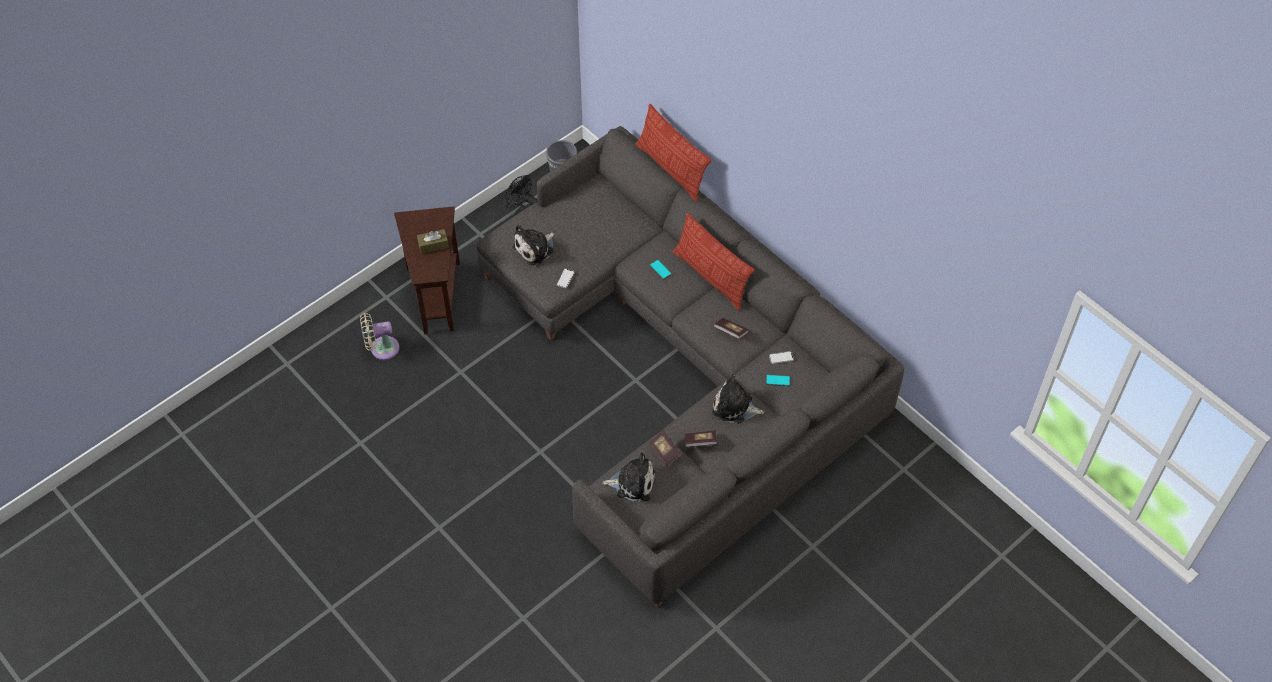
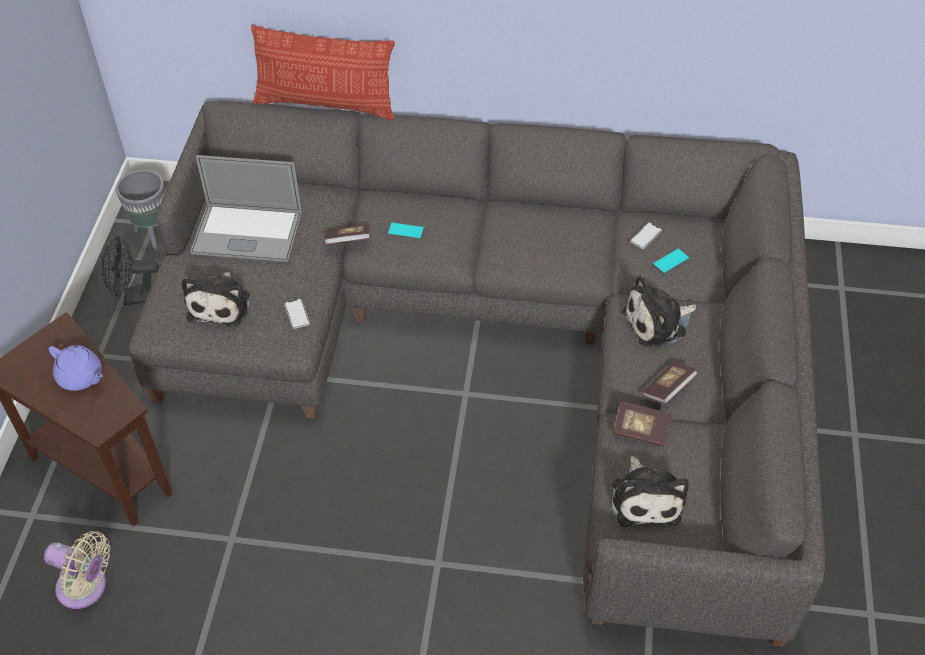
camera: 40 degrees left, 5 degrees down
beige fan [360,313,399,360] -> beige fan turned 105 degrees counterclockwise [44,531,110,609]
brown tissue box [417,229,449,254] -> purple teapot [48,345,103,391]
plush toy [602,453,655,502] -> plush toy turned 120 degrees clockwise [612,456,689,527]
pillow [673,213,755,311] -> none
book [714,318,749,339] -> book moved to [324,224,371,245]
none -> laptop [191,155,302,262]

